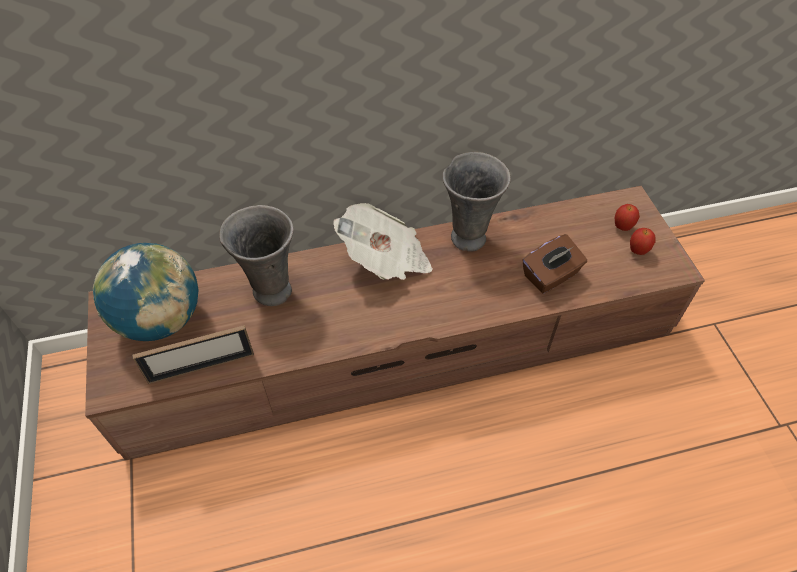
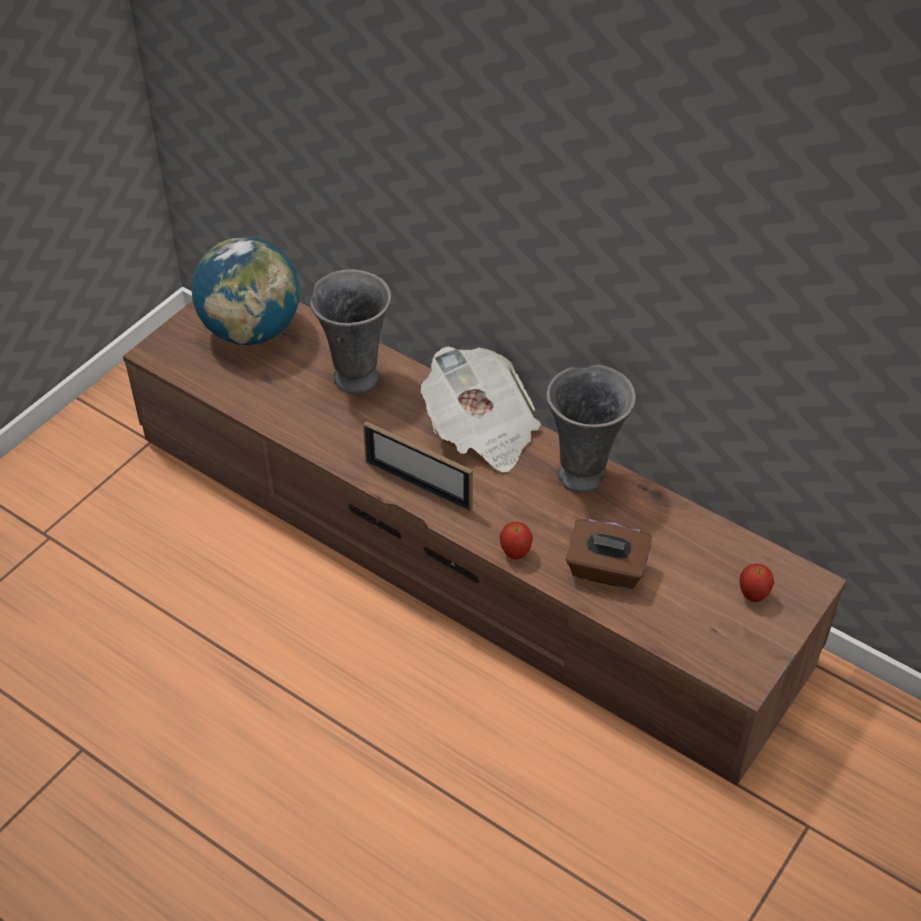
camera: 50 degrees right, 5 degrees down
picture frame [132,325,254,384] -> picture frame moved to [363,421,473,512]
apple [630,228,656,255] -> apple moved to [500,522,533,560]

